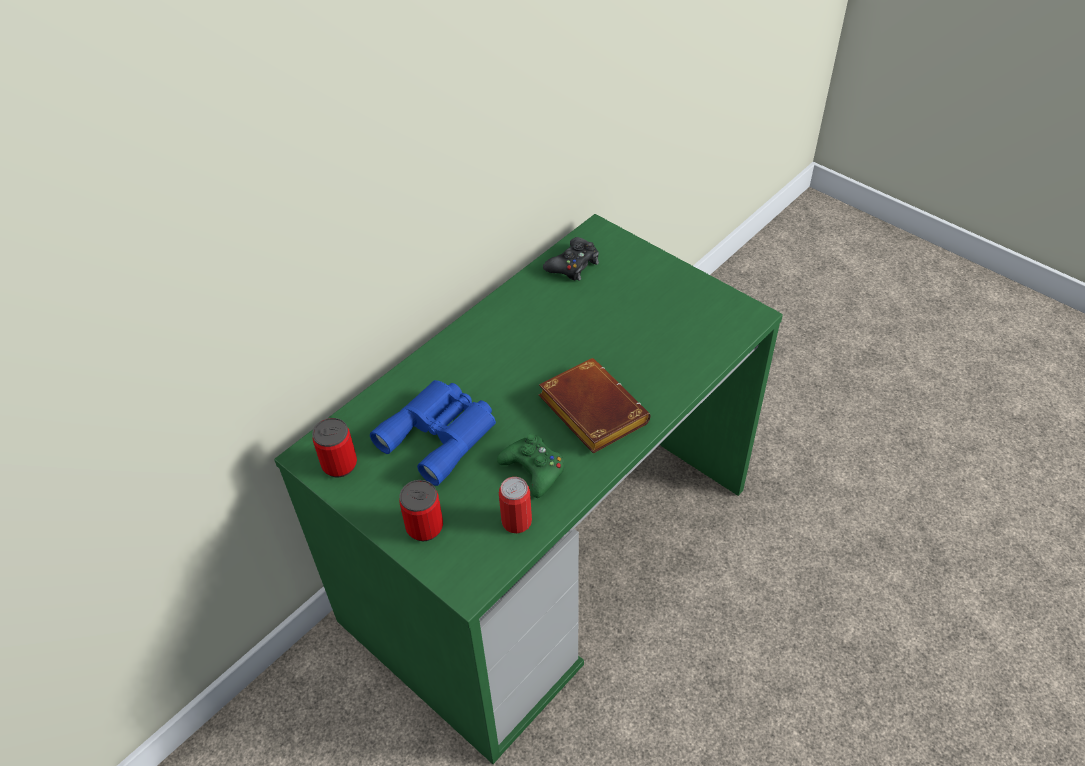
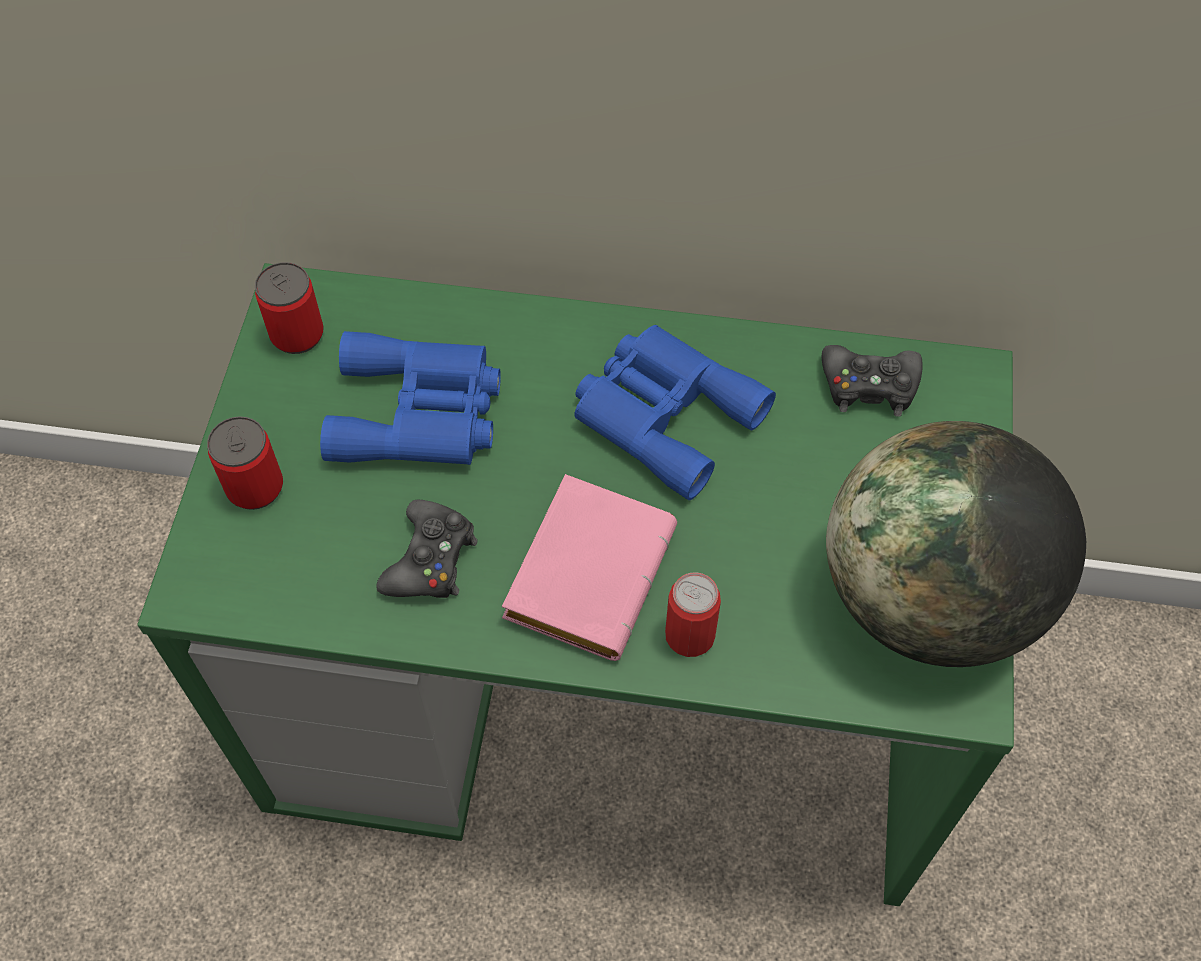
camera: 55 degrees right, 10 degrees up
green game controller [497,433,565,498] -> black game controller [376,500,478,598]
can [499,477,532,533] -> can moved to [665,572,721,657]
brown book [539,358,651,454] -> pink book [502,474,677,661]
none -> blue binoculars [574,325,776,500]
none -> globe [826,421,1087,667]

